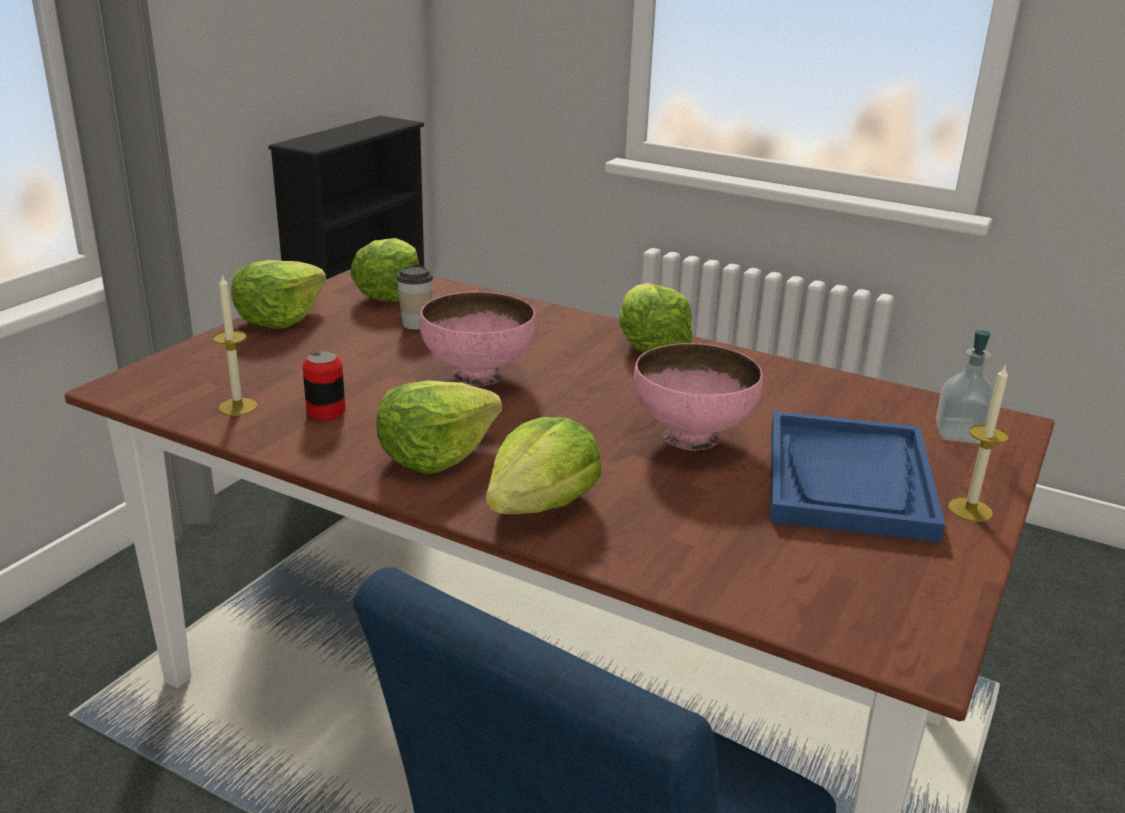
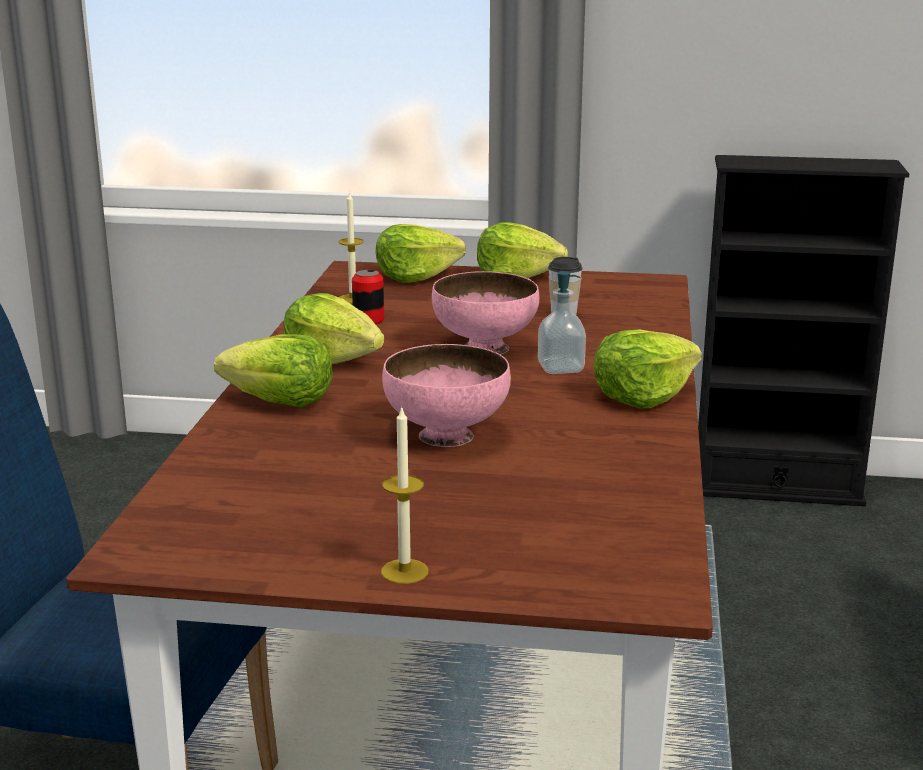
camera: 70 degrees right, 5 degrees down
lettuce [350,238,419,301] -> lettuce moved to [376,224,466,283]
blue tray [770,411,945,543] -> none
soap dispenser [936,330,994,444] -> soap dispenser moved to [538,271,586,374]

